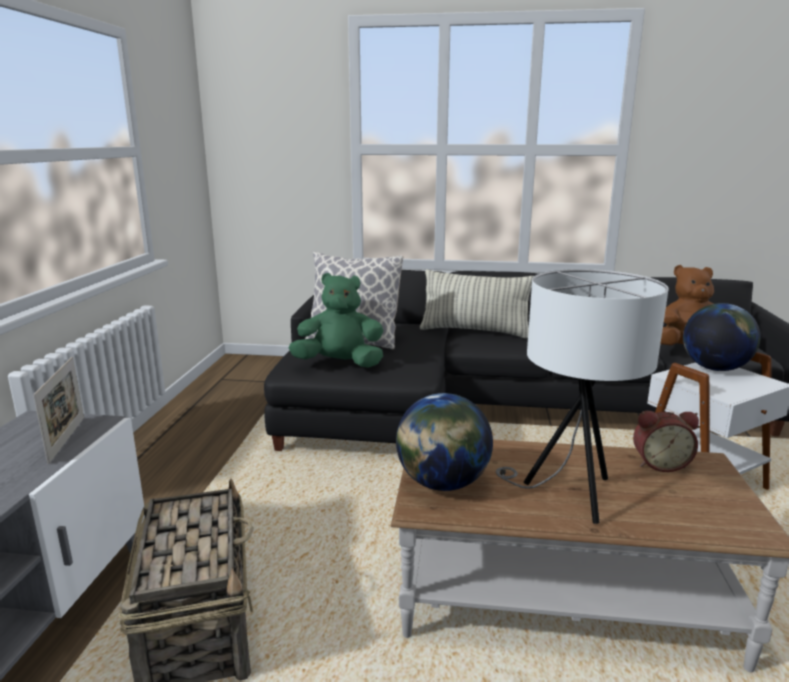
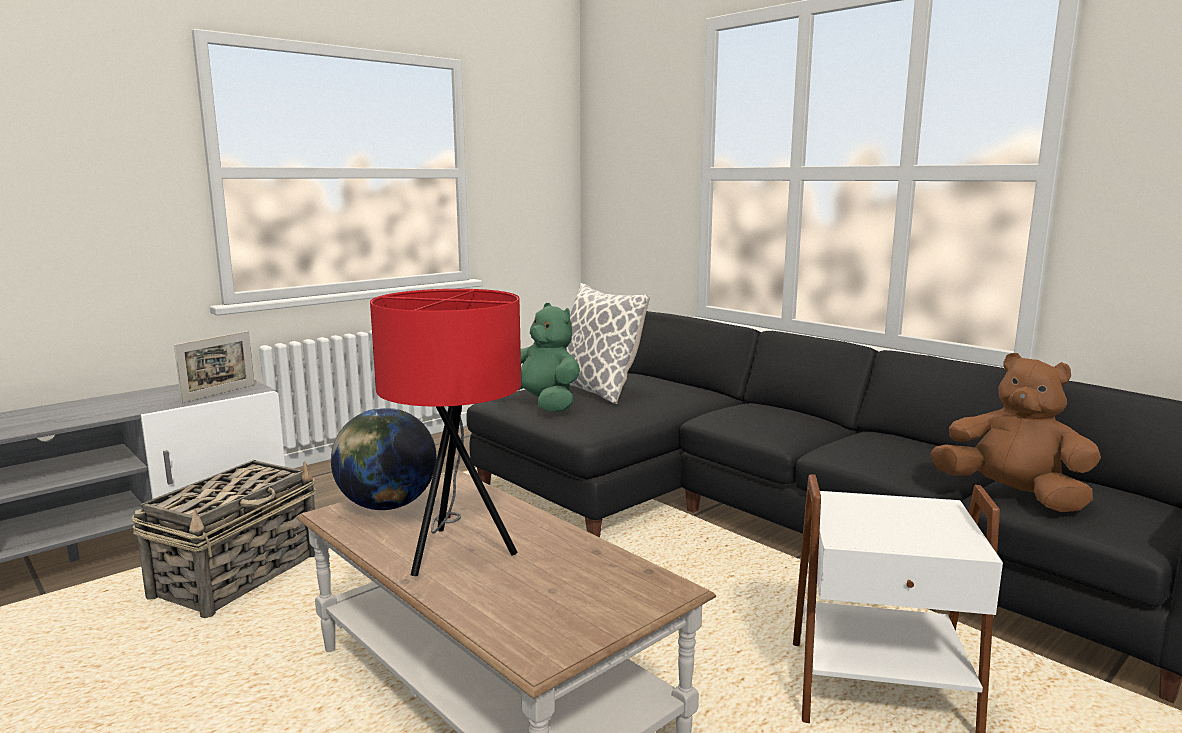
camera: 40 degrees right, 5 degrees down
pillow [420,270,534,338] -> none
white table lamp [496,269,669,524] -> red table lamp [370,289,521,576]
alarm clock [633,411,699,472] -> none
globe [683,303,761,371] -> none

